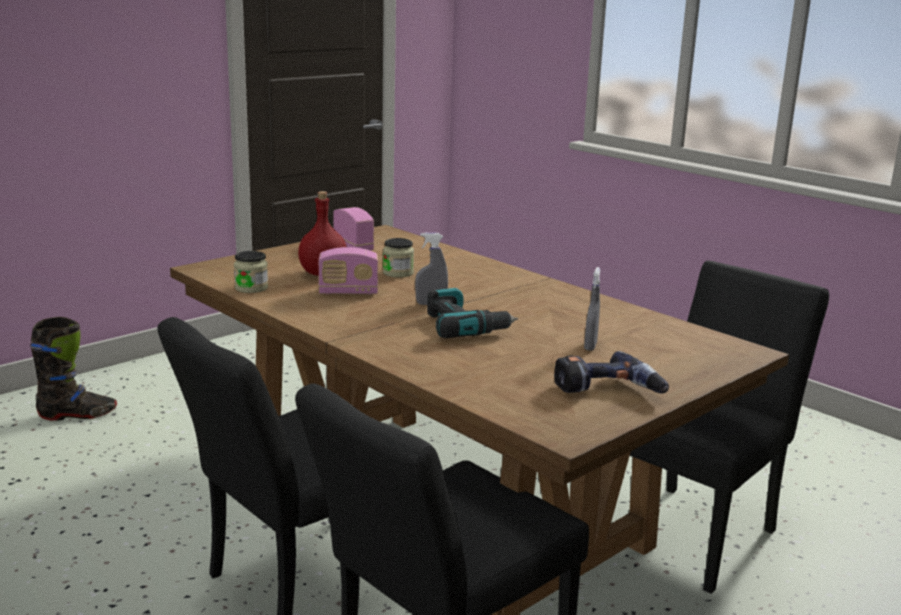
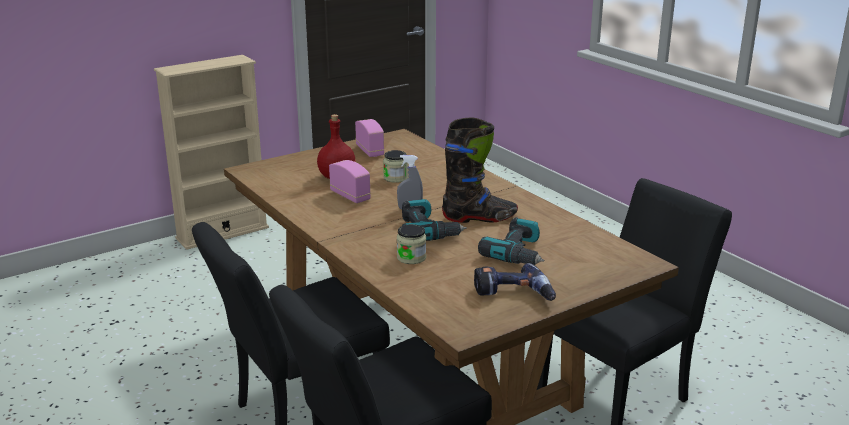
camera: 10 degrees right, 5 degrees up
black boot [30,317,117,421] -> black boot moved to [442,117,518,223]
jar [234,251,268,293] -> jar moved to [397,224,426,264]
radio [318,247,378,295] -> radio turned 135 degrees counterclockwise [329,160,371,203]
grey spray bottle [584,267,601,351] -> power drill [478,217,544,265]
none -> beige bookcase [154,55,269,250]

